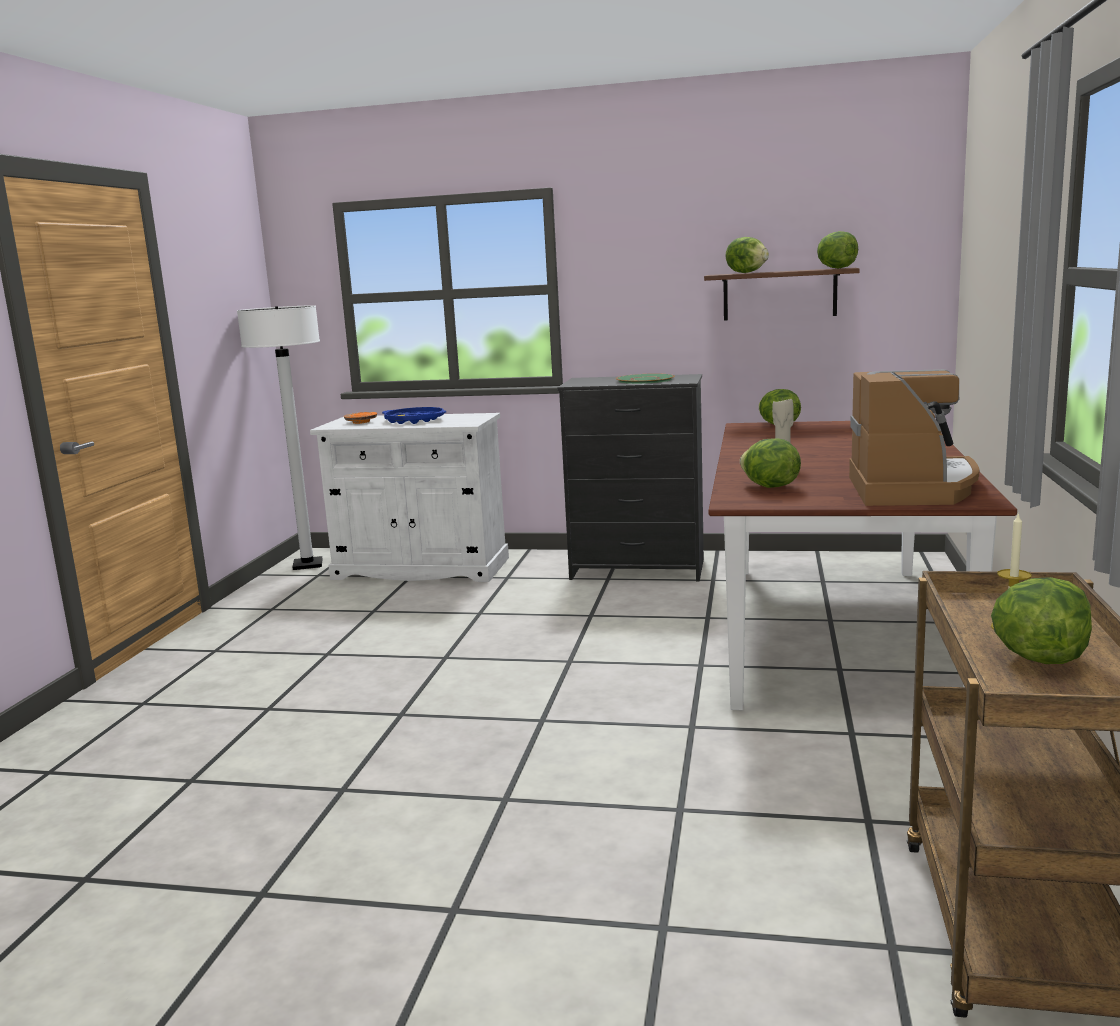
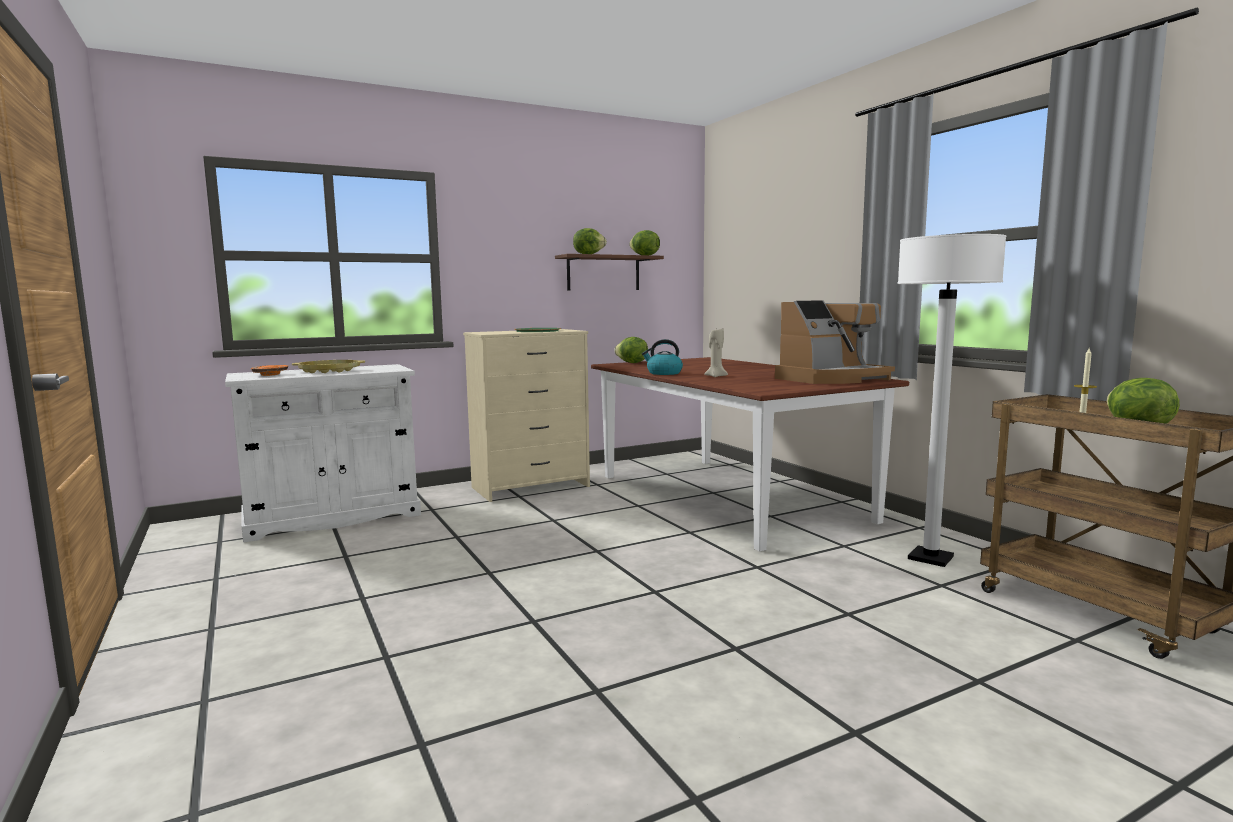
camera: 40 degrees left, 5 degrees down
white floor lamp [237,305,322,570] -> white floor lamp moved to [897,234,1006,567]
blue tray [382,407,446,424] -> yellow tray [292,360,365,373]
black dresser [558,374,704,582] -> beige dresser [463,329,590,502]
lettuce [740,439,801,488] -> none
coffee machine [849,369,980,506] -> coffee machine turned 90 degrees clockwise [775,300,895,384]
none -> kettle [642,339,683,375]

